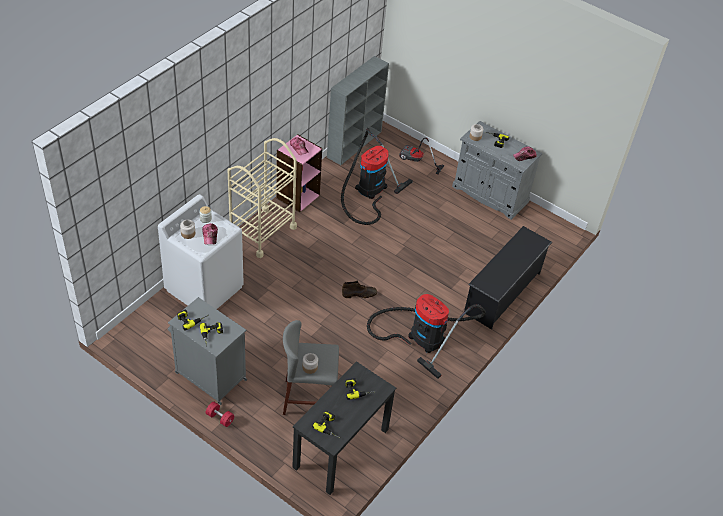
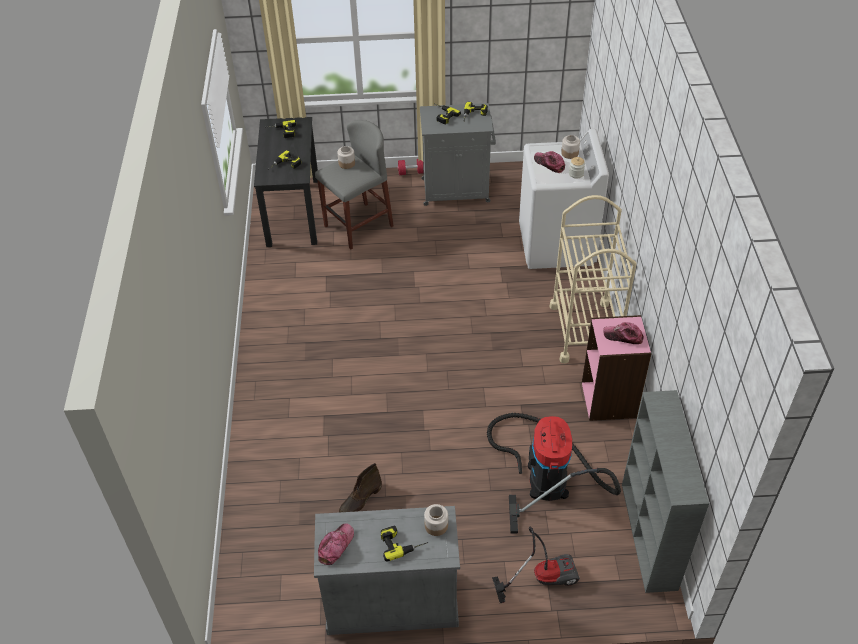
camera: 145 degrees right, 0 degrees up
brown boot [342,280,377,298] -> brown boot moved to [339,463,382,512]
vacuum cleaner [367,294,486,379] -> none
black shoe rack [464,226,552,329] -> none

